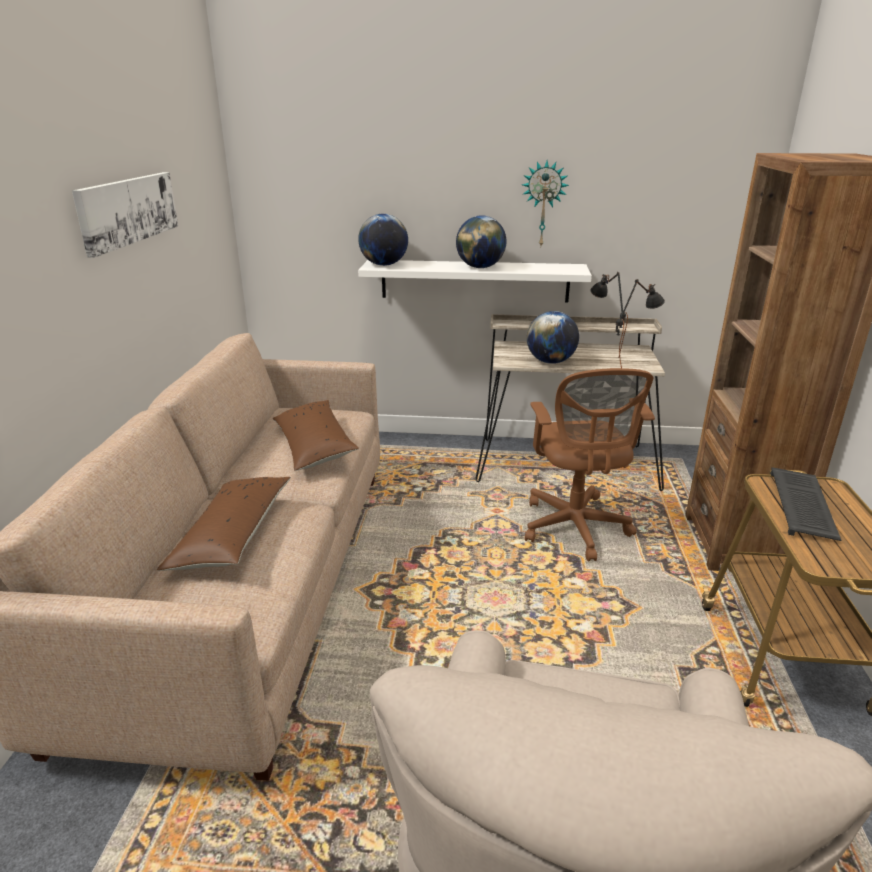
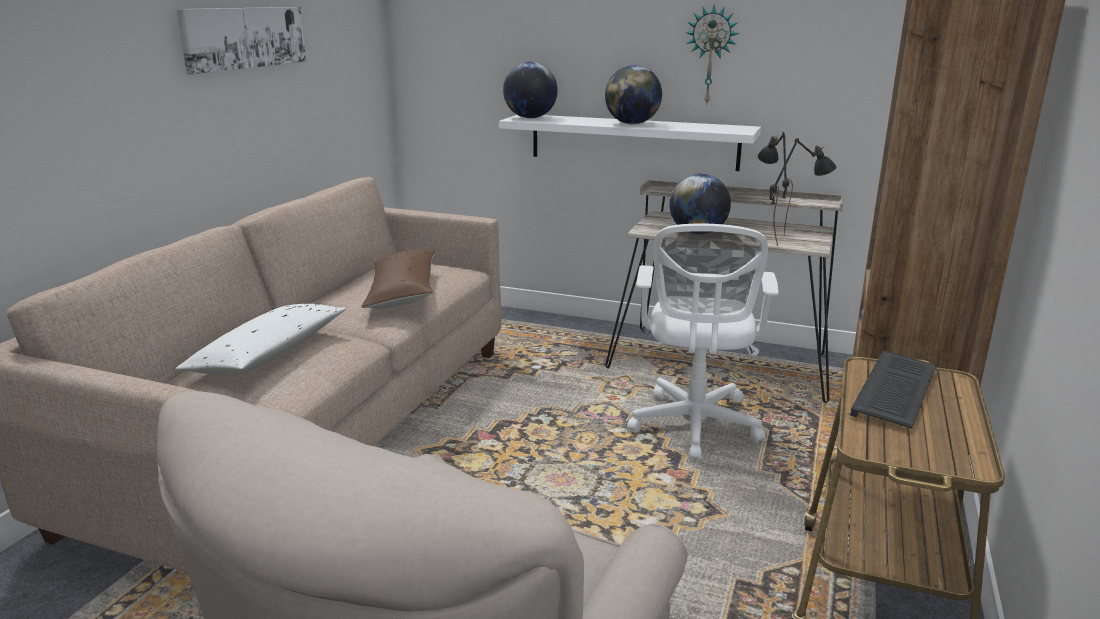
camera: 15 degrees right, 5 degrees down
brown pillow [157,477,291,571] -> white pillow [175,304,346,374]
brown office chair [525,368,655,562] -> white office chair [627,223,779,461]

